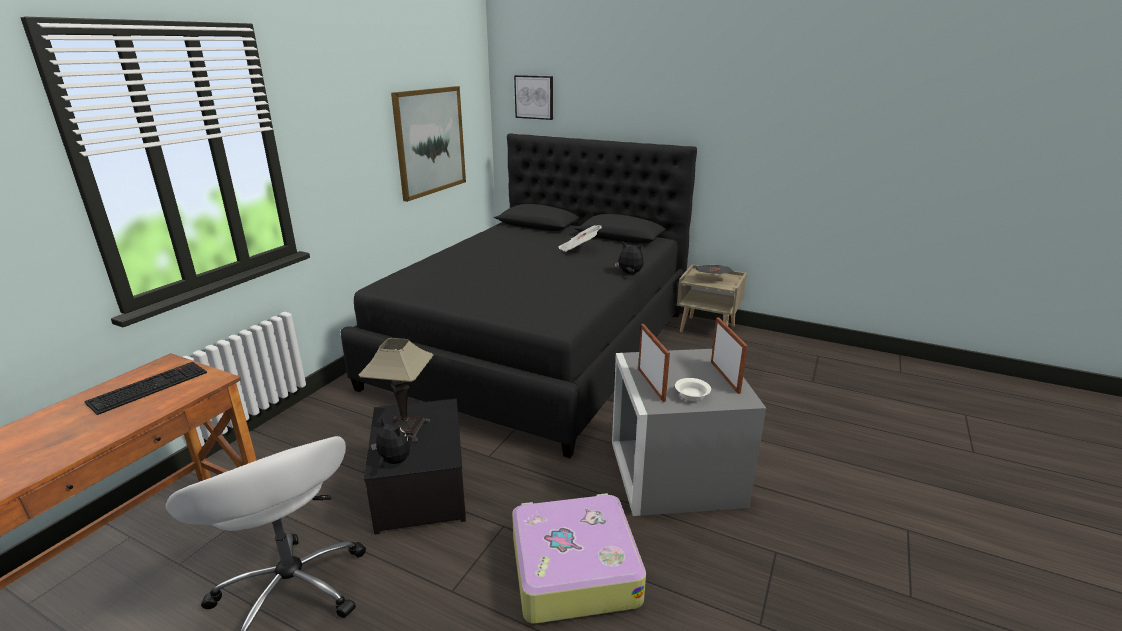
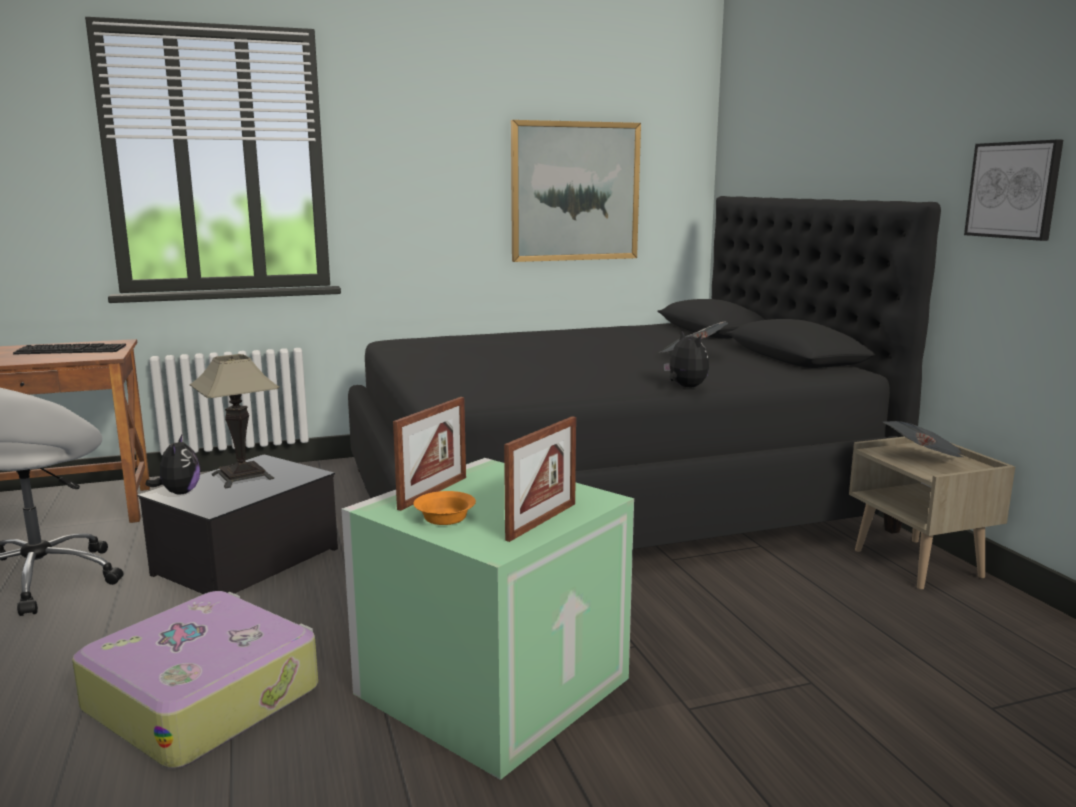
camera: 45 degrees right, 10 degrees down
picture [514,75,553,120] -> picture moved to [964,140,1063,241]
grey storage box [612,349,766,516] -> green storage box [341,458,634,780]
white bowl [675,378,711,401] -> orange bowl [414,491,476,525]

